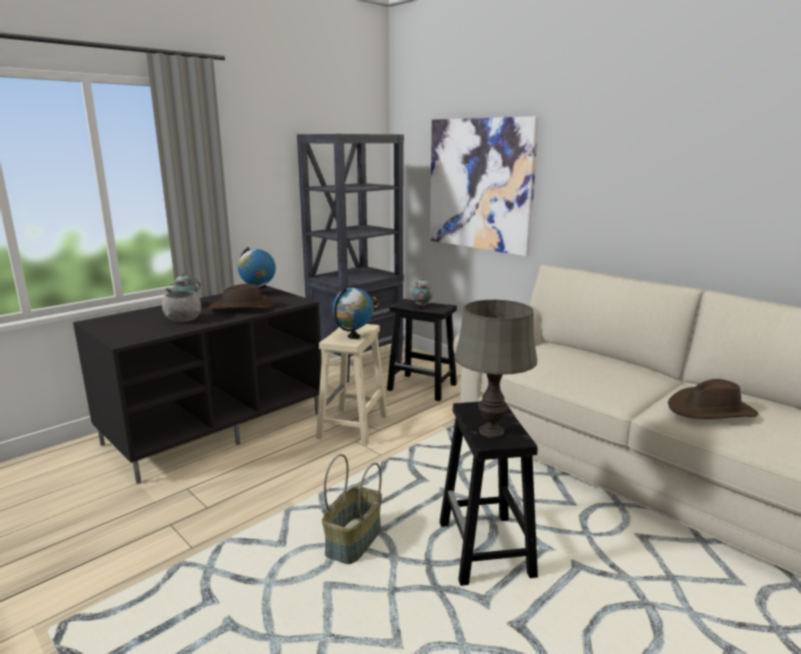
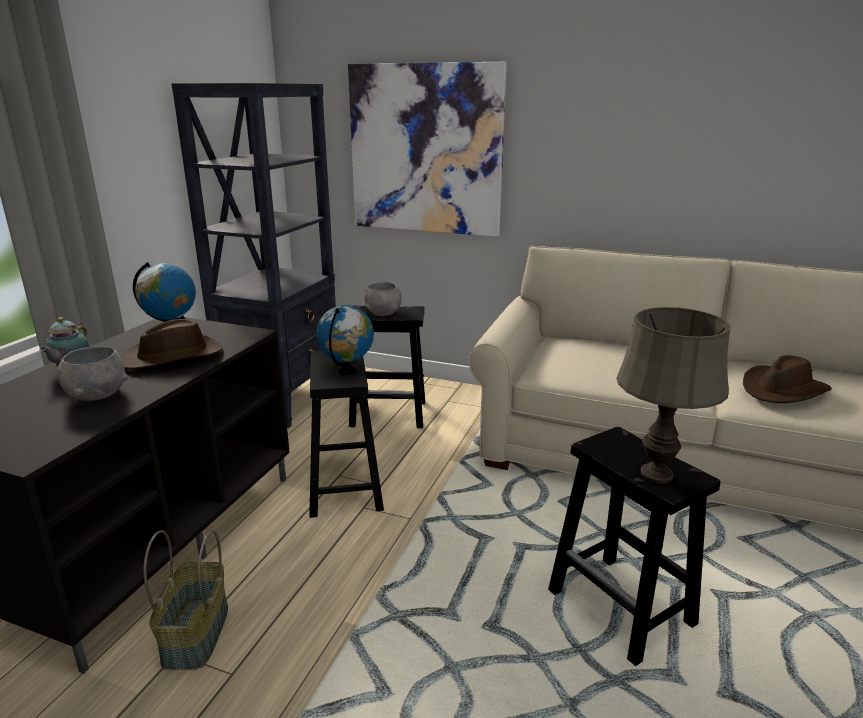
camera: 25 degrees left, 5 degrees up
beige stool [316,324,388,446] -> black stool [309,351,384,518]
basket [322,454,382,564] -> basket moved to [143,530,228,670]
teapot [412,278,433,307] -> grey bowl [364,282,402,316]

